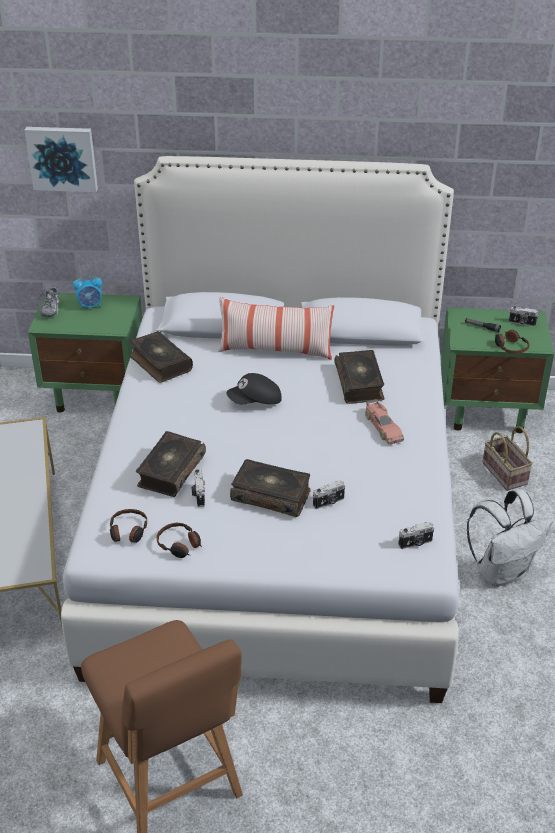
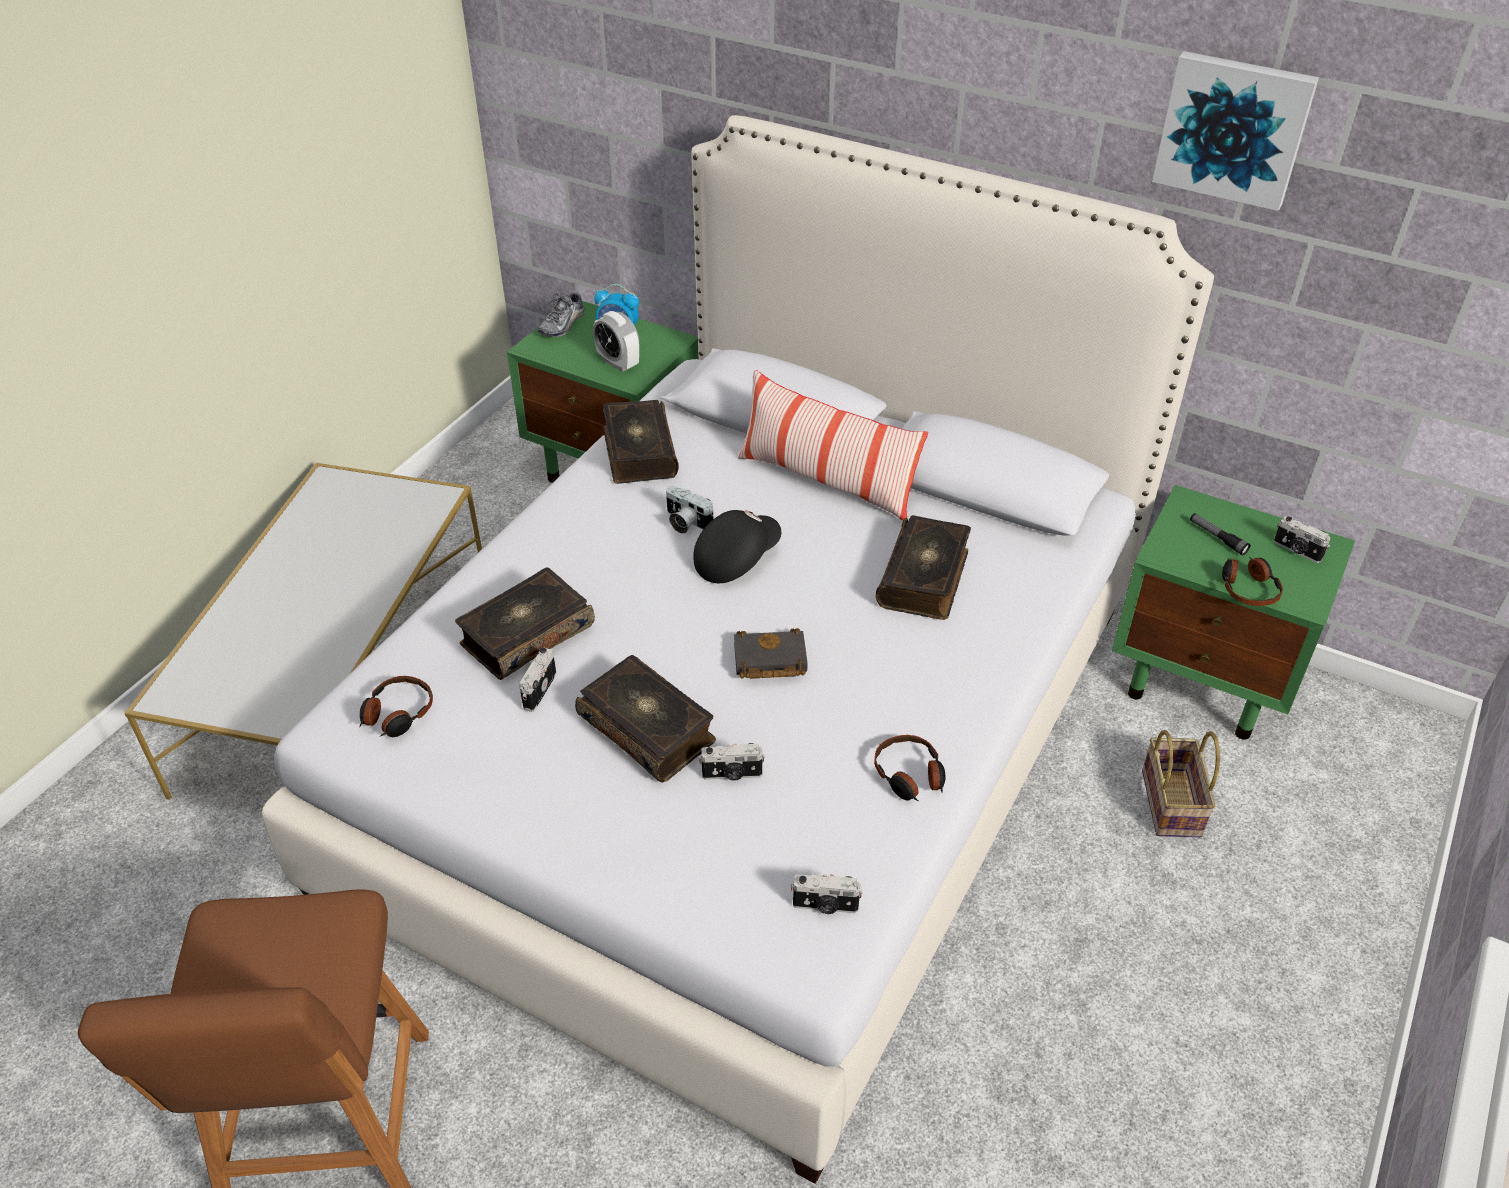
camera: 25 degrees right, 5 degrees up
picture [24,127,98,192] -> picture moved to [1152,51,1319,211]
headphones [157,523,202,558] -> headphones moved to [874,735,945,801]
black cap [227,373,282,404] -> black cap turned 135 degrees clockwise [693,510,781,583]
toy car [365,399,404,445] -> none
white backpack [467,489,552,587] -> none
none -> alarm clock [593,311,639,372]
none -> camera [666,486,713,534]
none -> black book [734,628,808,679]

